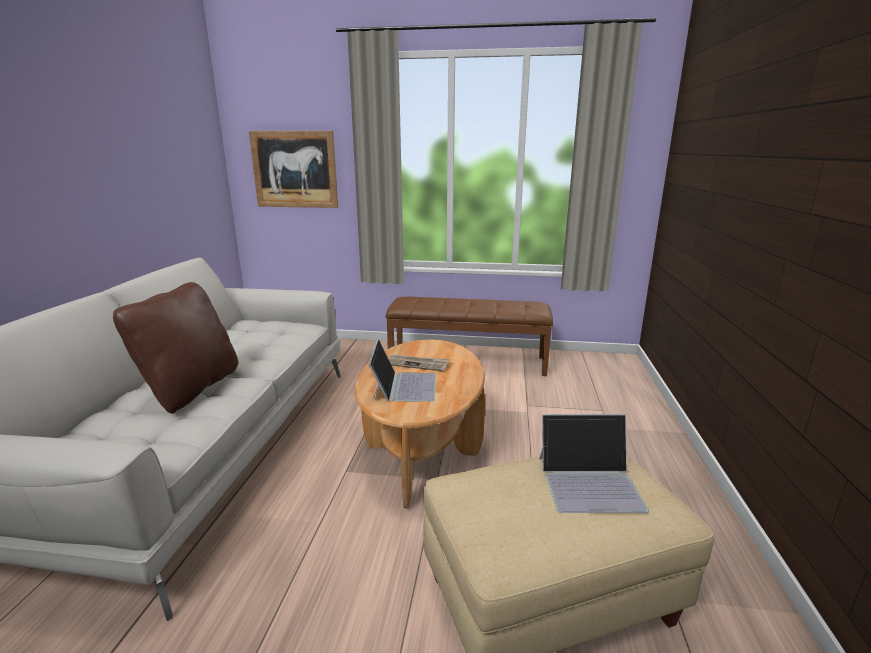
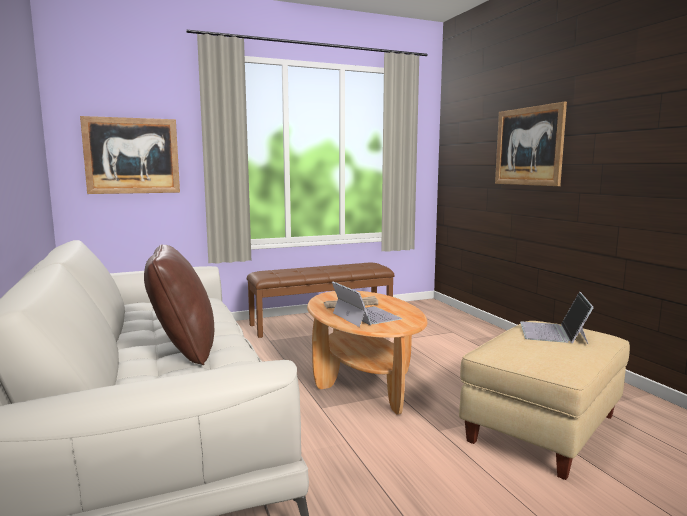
camera: 30 degrees left, 10 degrees down
laptop [539,414,649,513] -> laptop turned 135 degrees clockwise [520,292,594,345]
none -> picture [495,102,567,186]

